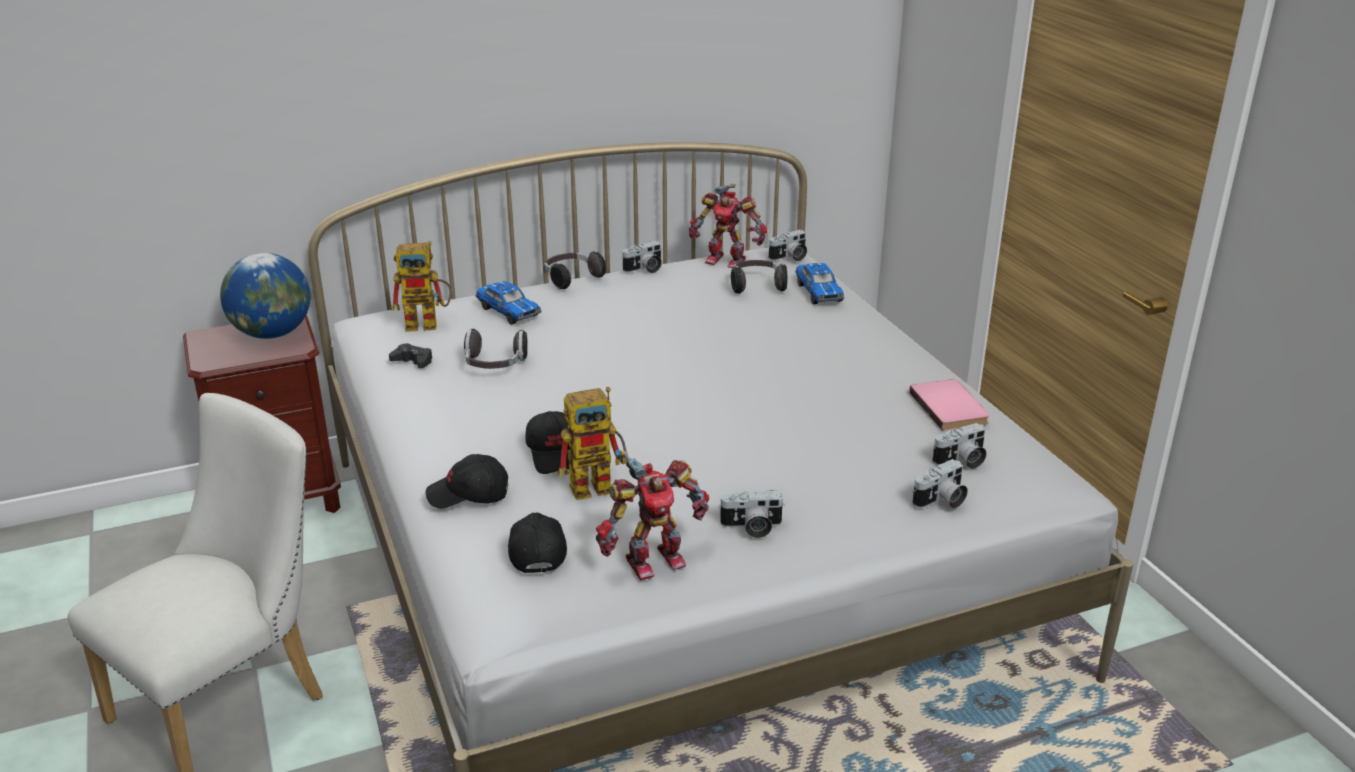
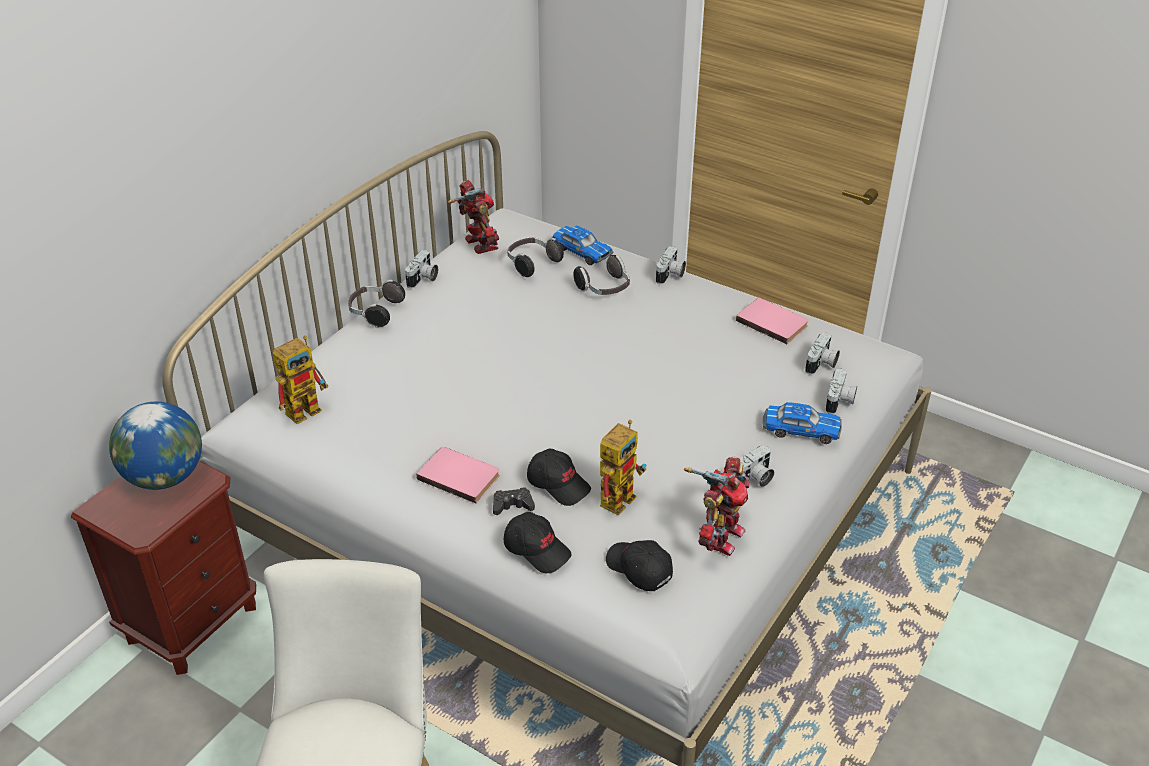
camera: 35 degrees left, 10 degrees up
black game controller [389,343,433,368] -> black game controller moved to [493,487,535,515]
black cap [425,454,508,509] -> black cap turned 105 degrees counterclockwise [504,512,572,573]
headphones [464,329,528,369] -> headphones moved to [573,255,630,295]
toy car [476,281,542,325] -> toy car moved to [763,402,842,444]
toy robot [689,184,767,268] -> toy robot turned 105 degrees counterclockwise [448,180,499,254]
camera [769,229,807,261] -> camera moved to [656,246,686,284]
none -> pink book [416,447,500,503]

